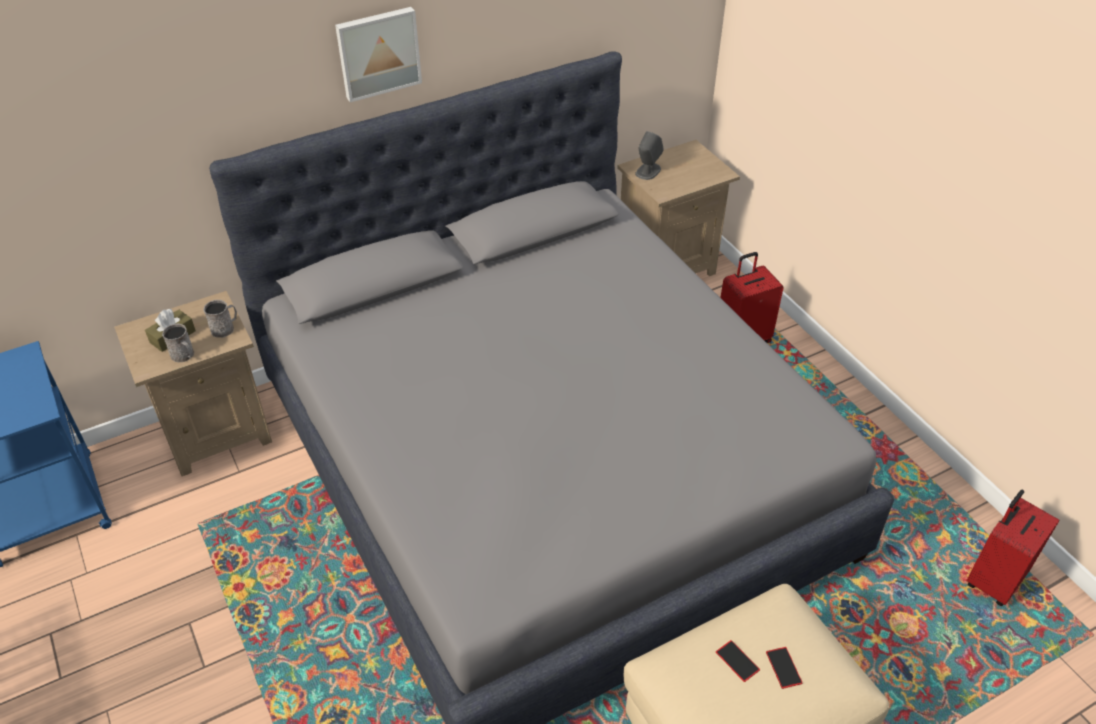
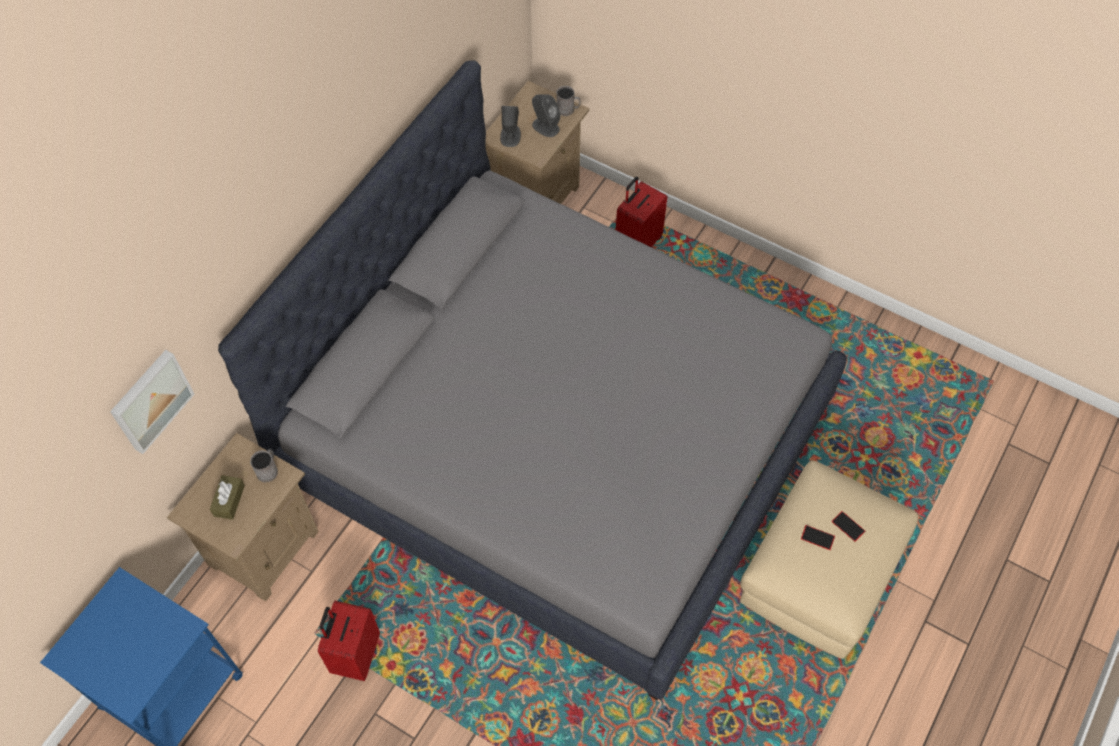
camera: 30 degrees left, 15 degrees up
grey mug [162,324,194,362] -> grey mug moved to [556,86,580,116]
picture [335,7,422,102] -> picture moved to [110,350,195,454]
red suitcase [966,489,1059,606] -> red suitcase moved to [318,601,380,681]
none -> grey speaker [532,95,561,137]

